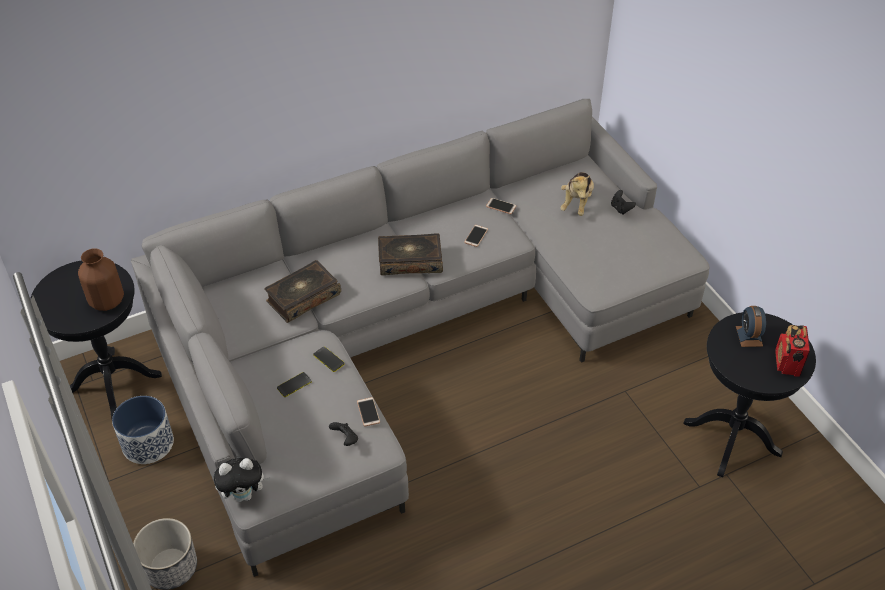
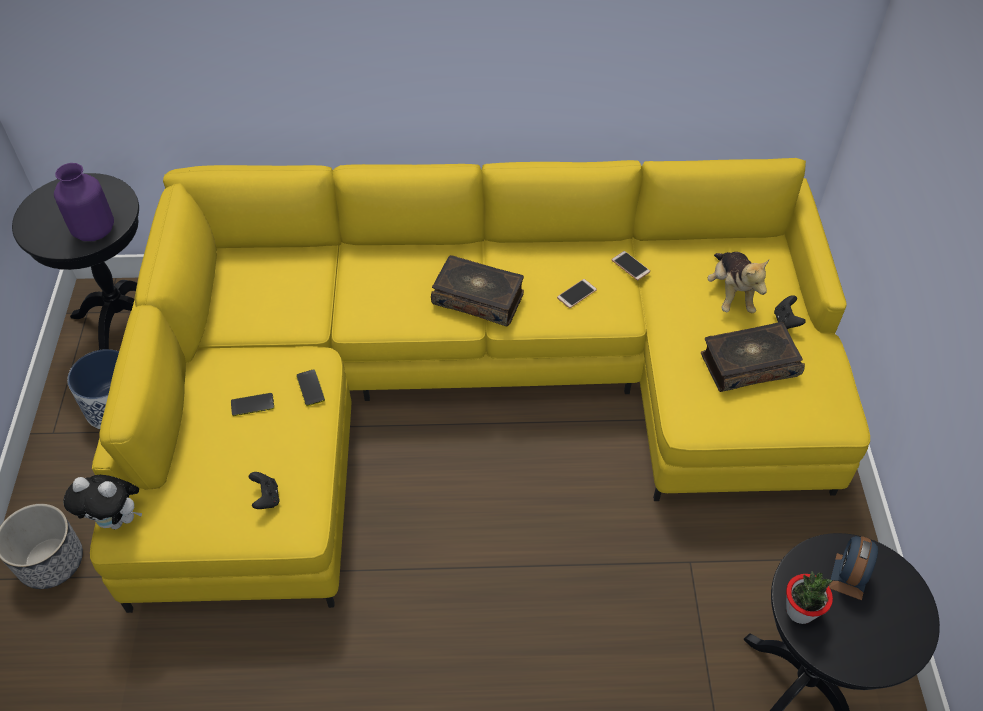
camera: 25 degrees right, 5 degrees up
brown vase [78,248,124,311] -> purple vase [54,163,114,241]
grey sofa [131,99,710,577] -> yellow sofa [90,158,870,613]
book [264,260,341,323] -> book moved to [701,322,805,392]
phone [357,397,380,427] -> none
plush toy [560,172,594,216] -> plush toy turned 45 degrees counterclockwise [708,252,769,313]
radio [775,325,810,377] -> none
none -> potted plant [786,571,833,624]

